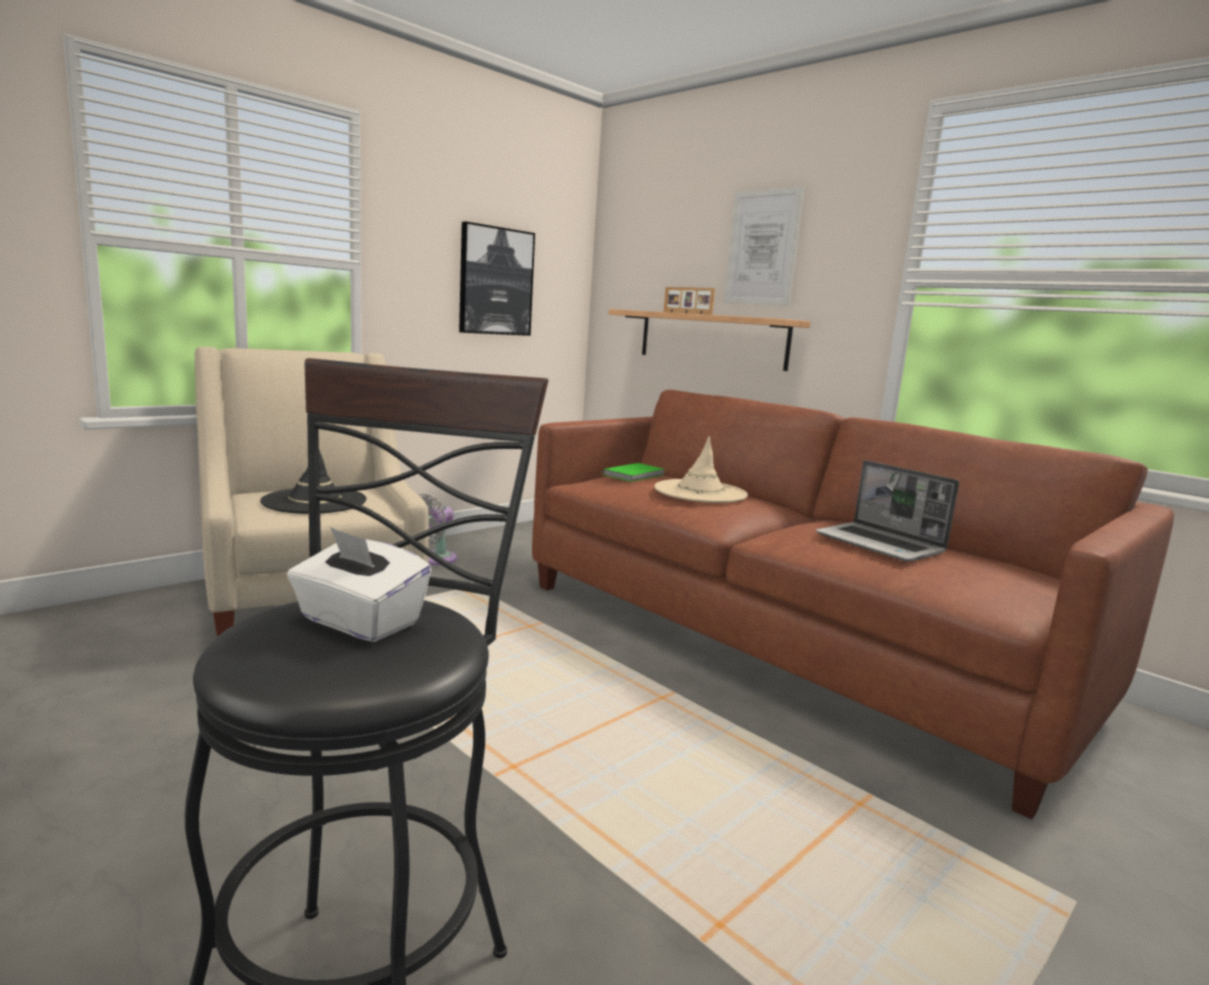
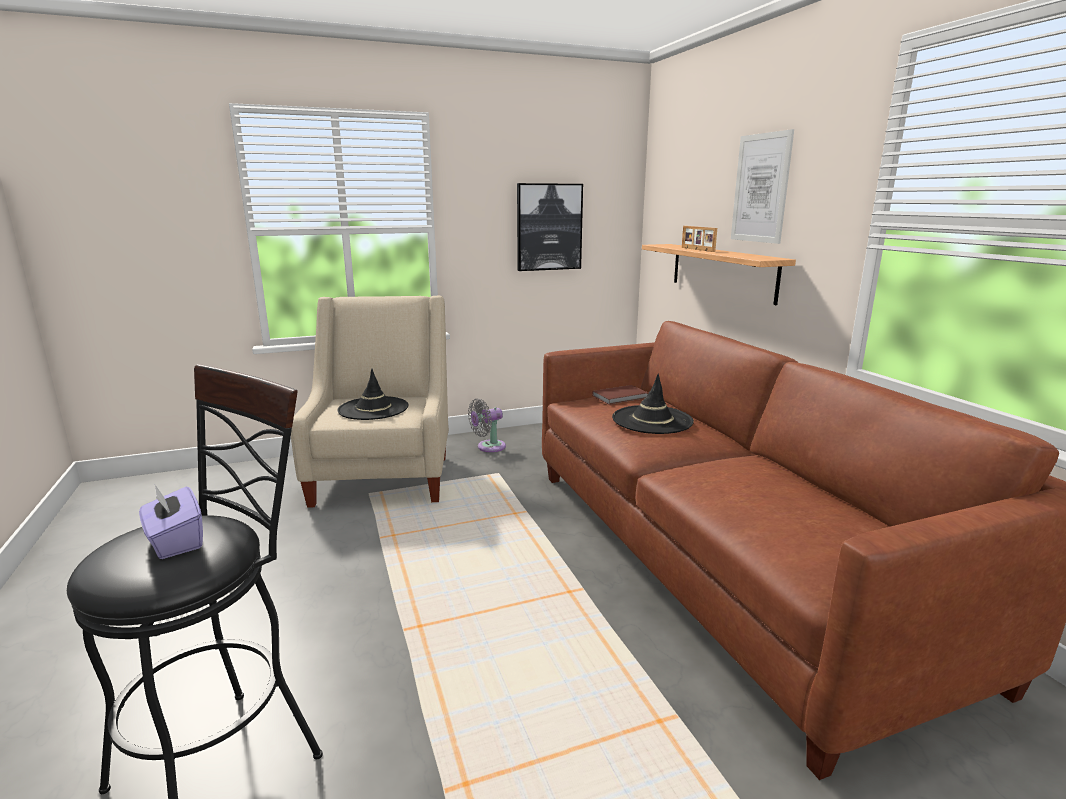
camera: 25 degrees right, 5 degrees up
white tissue box [287,527,431,642] -> purple tissue box [139,485,203,559]
green book [602,463,664,482] -> brown book [592,385,648,405]
beige hat [654,437,748,503] -> black hat [612,374,694,434]
laptop [816,460,959,562] -> none

